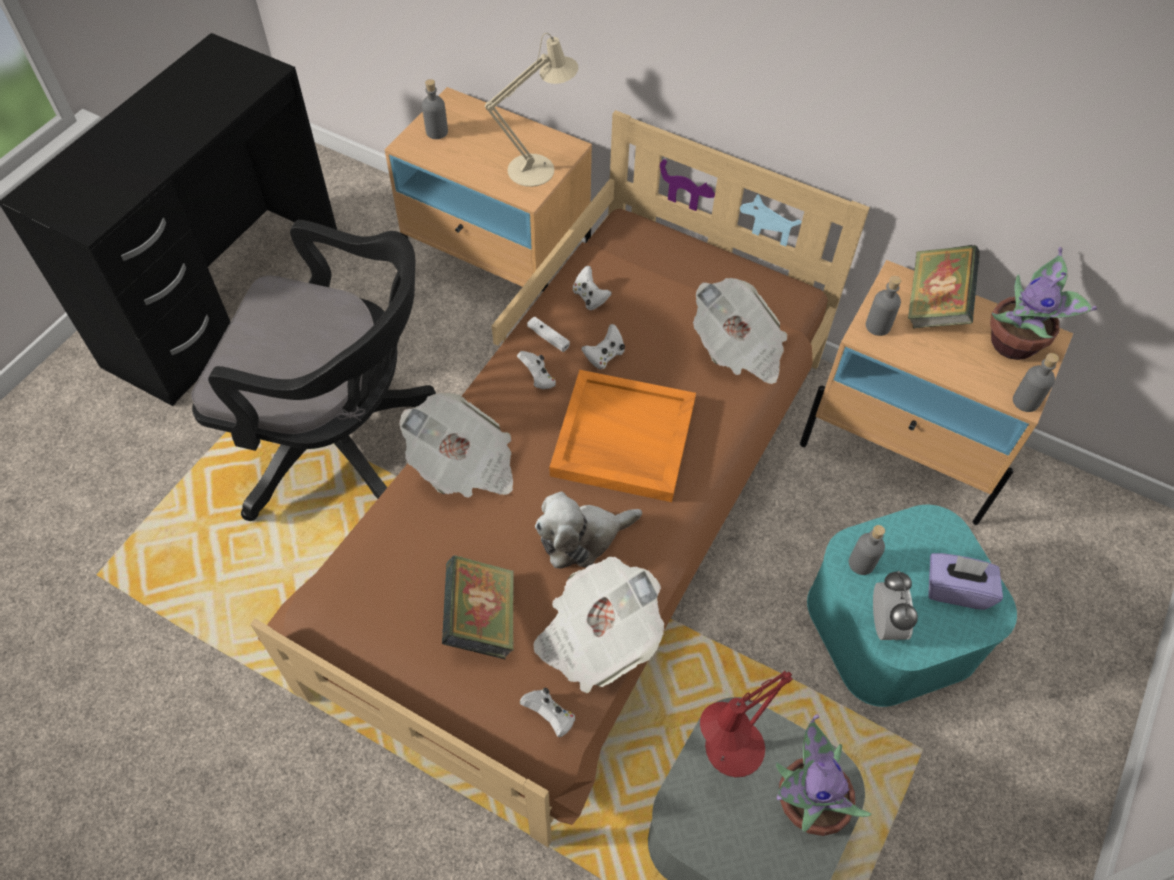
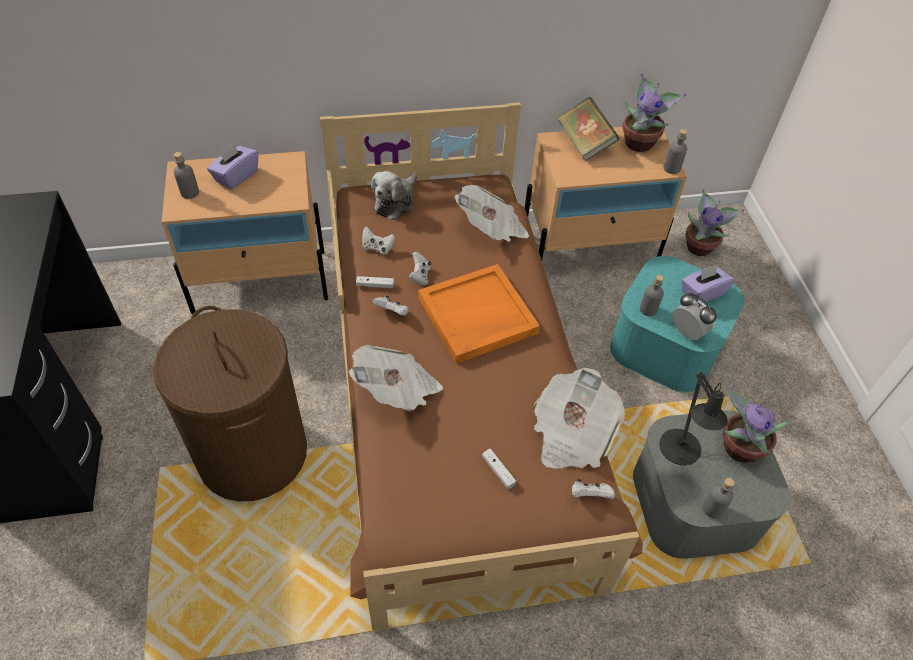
camera: 40 degrees left, 5 degrees down
black office chair [191,220,436,521] -> brown laundry basket [153,306,307,501]
book [442,555,514,660] -> white game controller [482,449,516,489]
beige table lamp [485,33,578,187] -> none
plush toy [535,491,642,568] -> plush toy moved to [371,171,417,220]
red table lamp [700,671,793,777] -> black table lamp [659,372,728,465]
grey bottle [866,276,901,336] -> grey bottle moved to [702,478,735,519]
none -> purple tissue box [207,142,258,190]
none -> potted plant [685,189,744,256]

